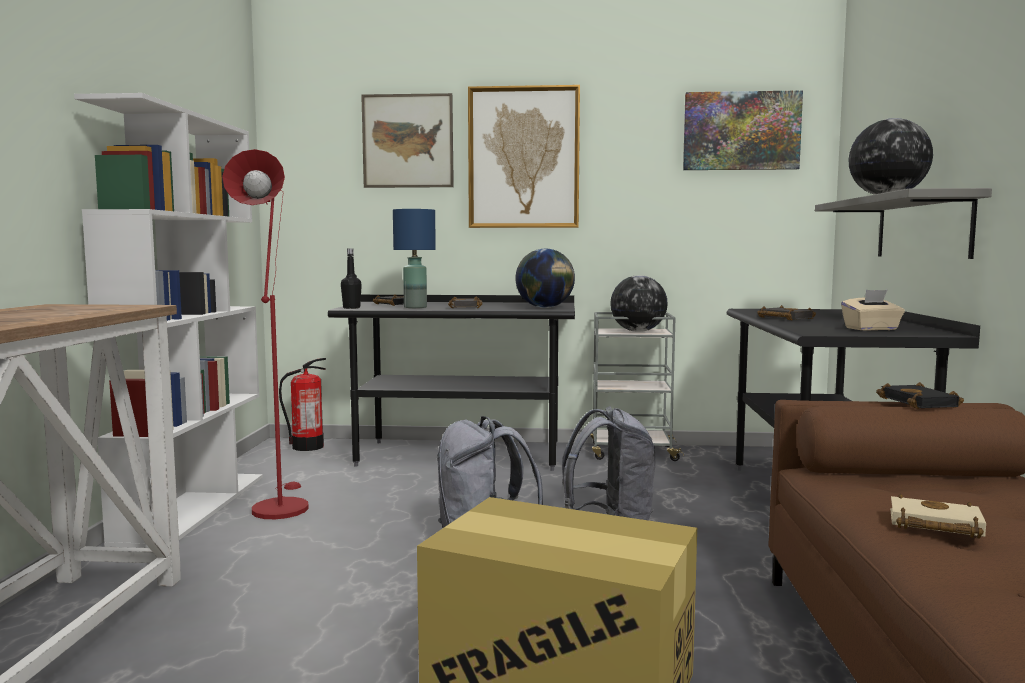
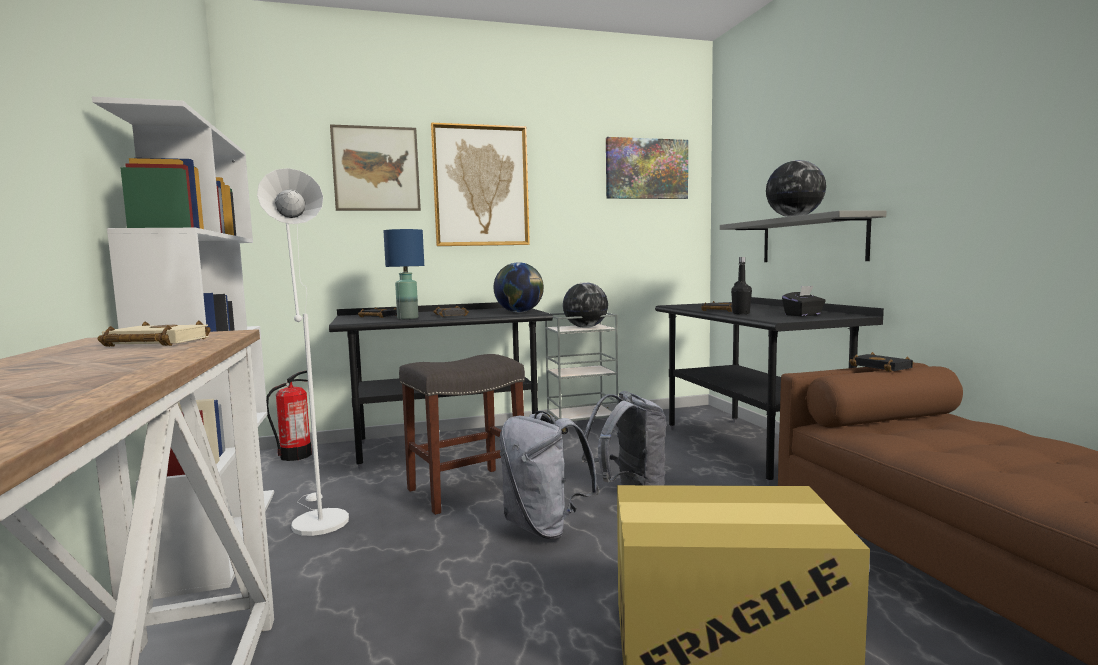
camera: 20 degrees left, 0 degrees up
red floor lamp [222,149,309,519] -> white floor lamp [257,168,349,536]
black bottle [341,249,362,309] -> black bottle moved to [731,257,752,315]
beige tissue box [841,290,905,331] -> black tissue box [782,286,826,316]
beige book [890,494,986,539] -> beige book moved to [98,321,211,347]
none -> grey stool [399,354,525,515]

